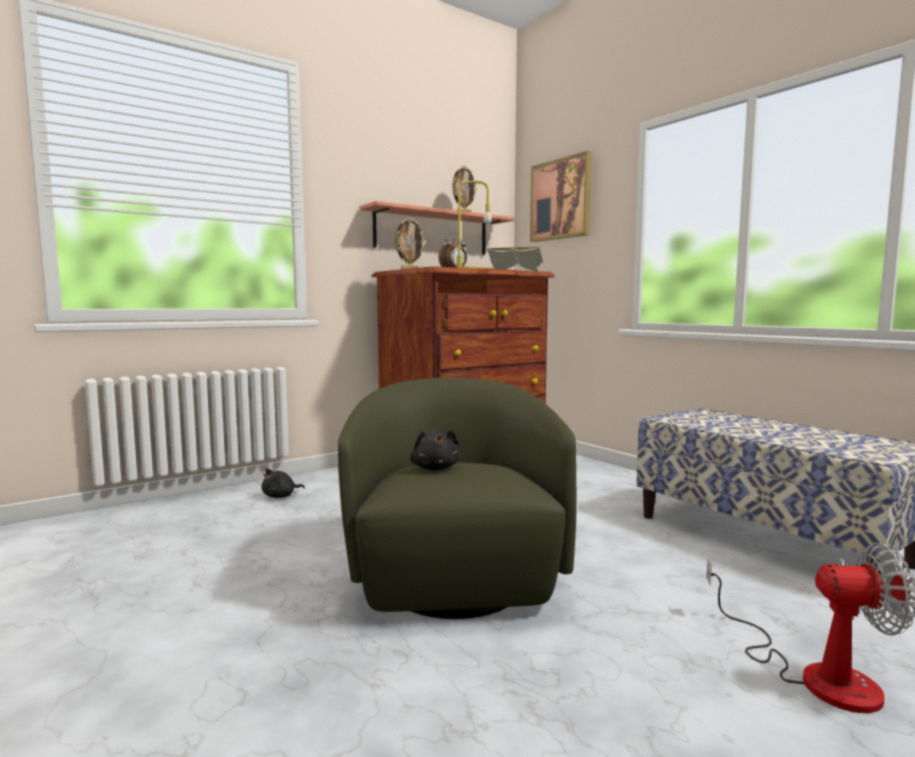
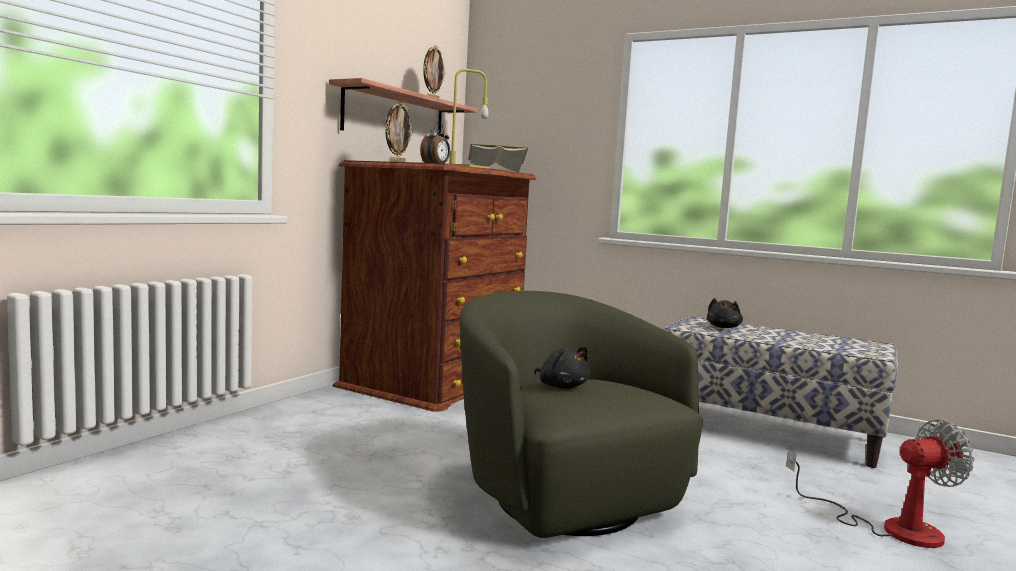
camera: 25 degrees left, 0 degrees up
black plush toy [262,469,305,498] -> black plush toy moved to [707,298,743,328]
picture [530,151,592,242] -> none

